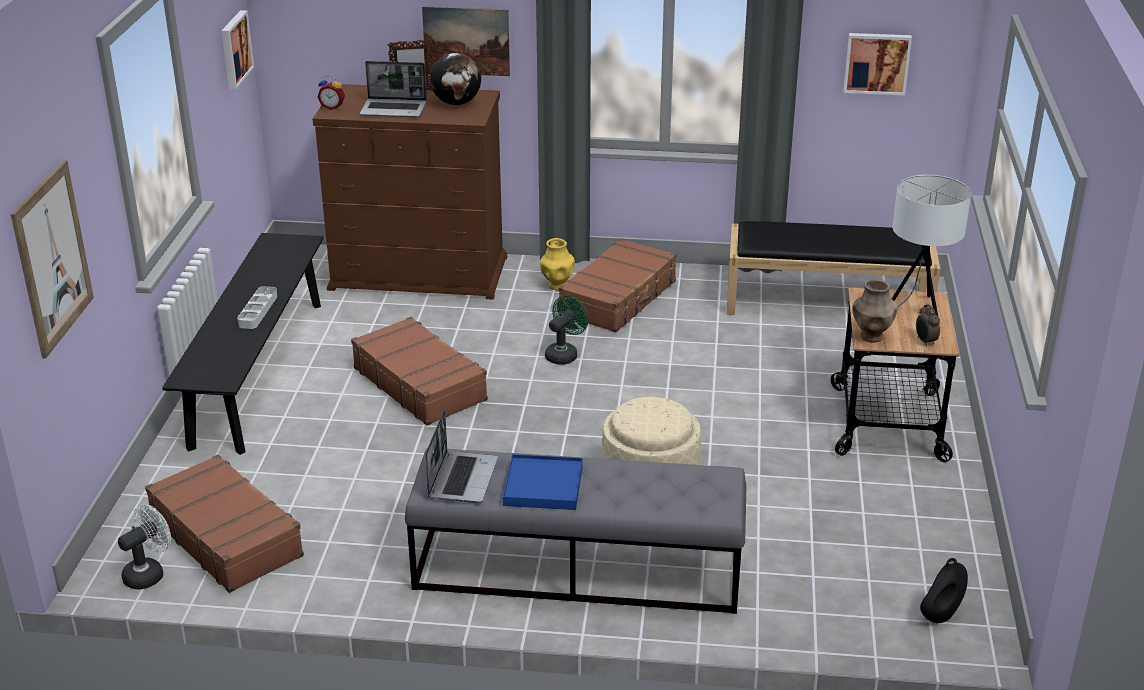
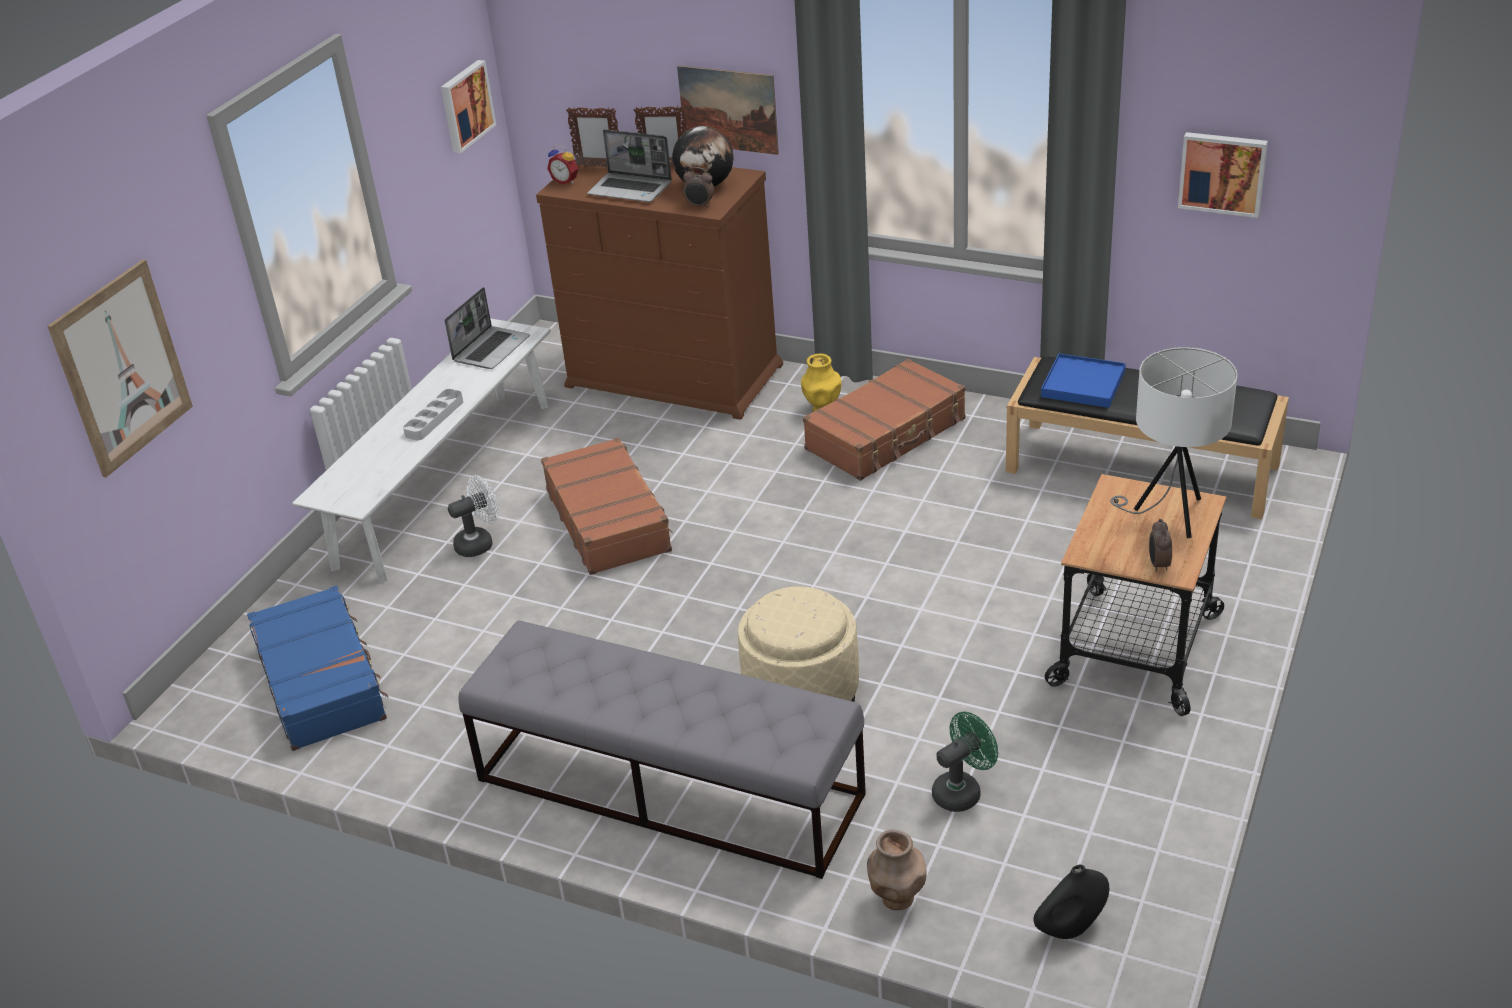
camera: 20 degrees right, 5 degrees up
white fan [118,504,171,590] -> white fan moved to [448,475,498,557]
brown suitcase [145,454,304,593] -> blue suitcase [247,586,389,751]
black bench [162,233,324,455] -> white bench [292,318,551,583]
laptop [425,410,498,503] -> laptop moved to [445,287,530,369]
blue tray [503,454,583,510] -> blue tray moved to [1041,353,1126,408]
green fan [545,296,588,365] -> green fan moved to [932,712,998,812]
brown vase [852,279,897,343] -> brown vase moved to [867,830,926,910]
none -> picture frame [566,107,619,167]
none -> alarm clock [683,167,714,208]

